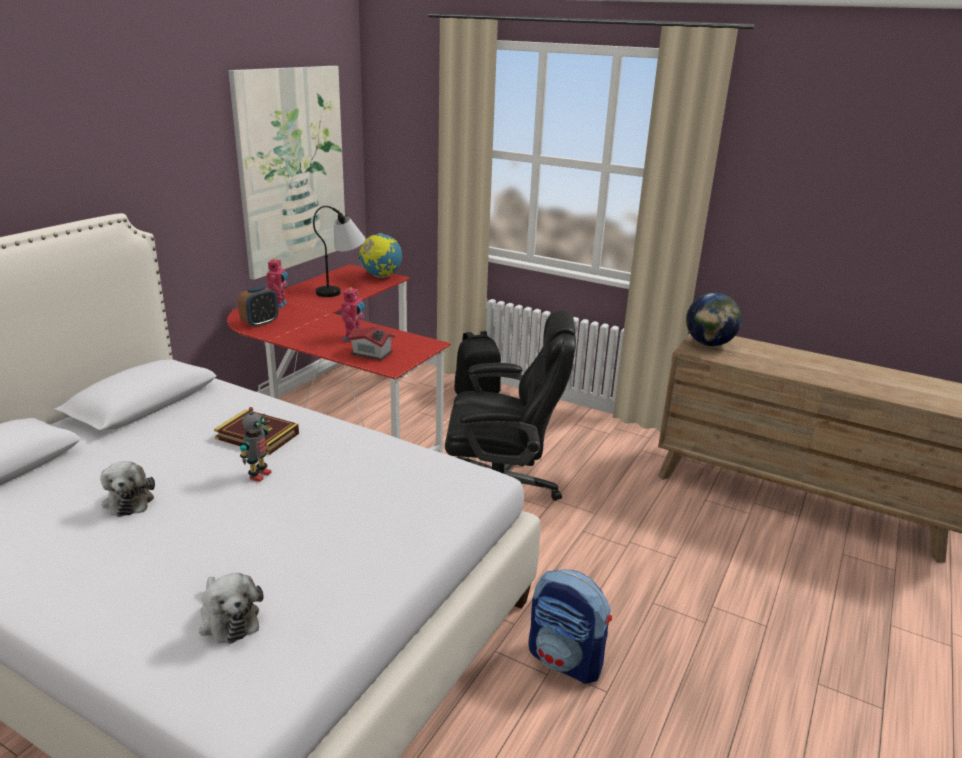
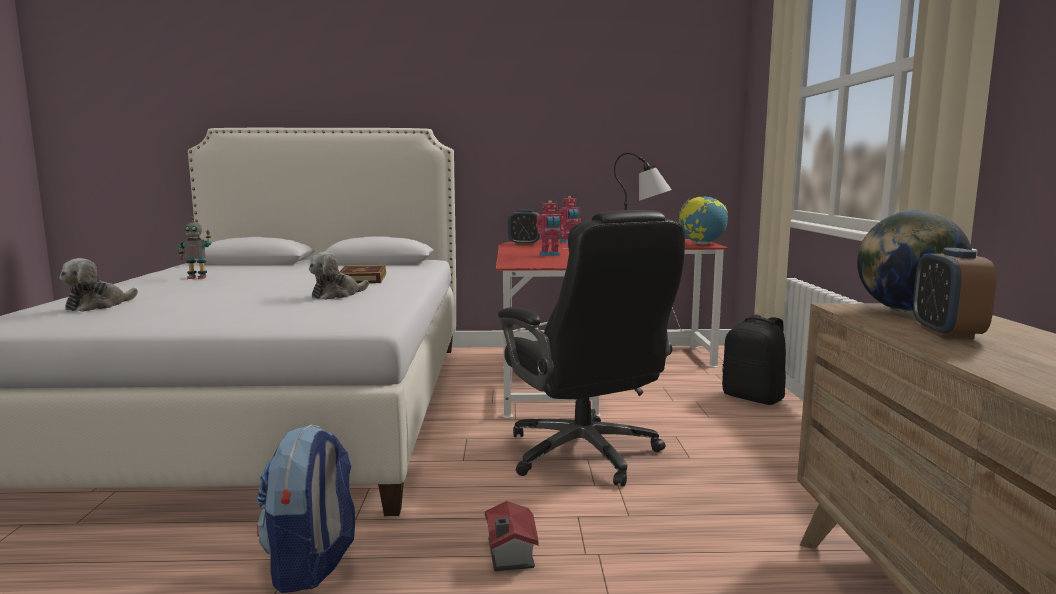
camera: 60 degrees right, 15 degrees down
plush toy [100,461,155,517] -> plush toy moved to [309,252,369,300]
picture [228,66,345,280] -> none
toy robot [240,407,271,482] -> toy robot moved to [178,216,211,279]
toy house [347,326,395,361] -> toy house moved to [485,501,539,571]
none -> alarm clock [913,248,997,339]

